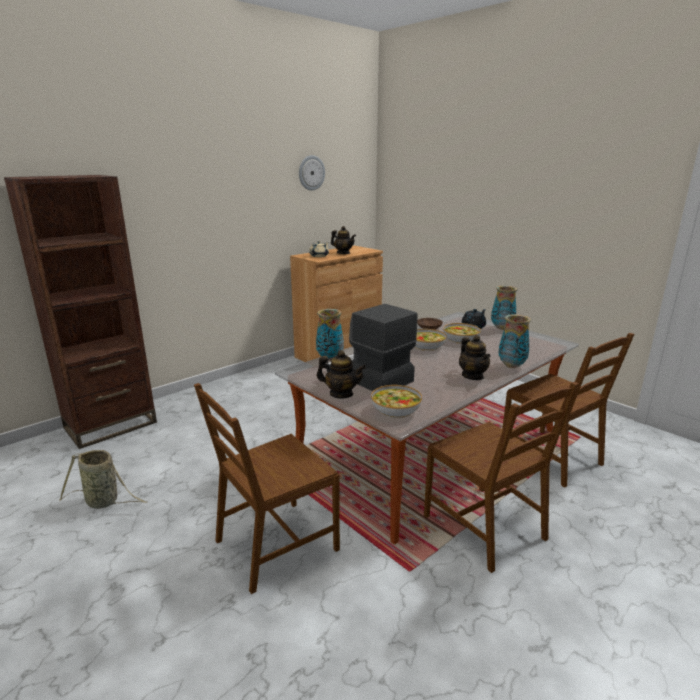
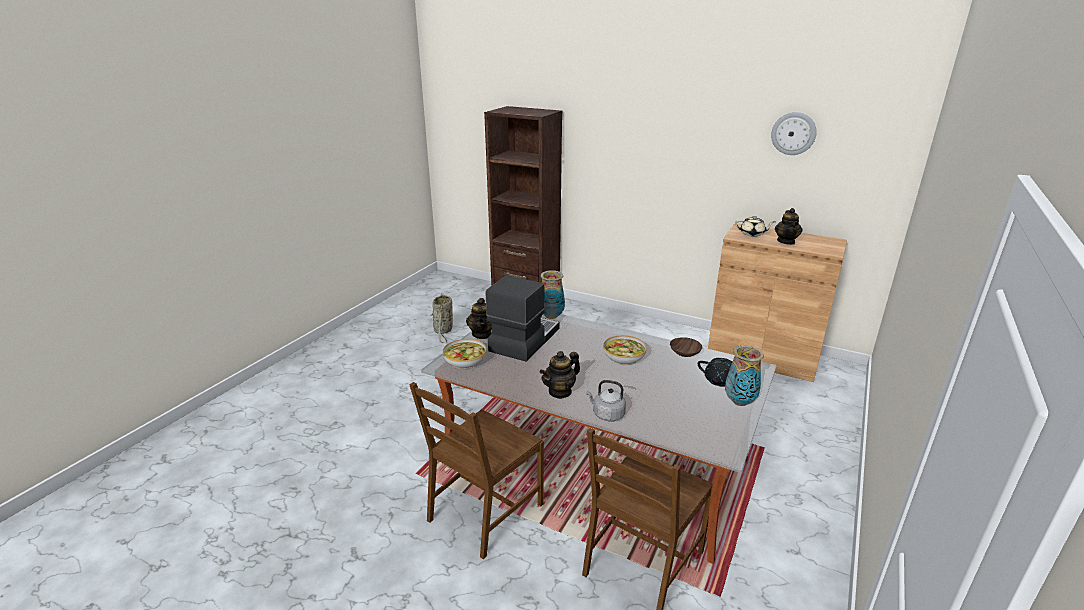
camera: 70 degrees right, 5 degrees up
brown chair [194,383,340,594] -> none
bowl [443,323,481,344] -> none
vase [498,314,531,368] -> grey kettle [586,380,626,421]

